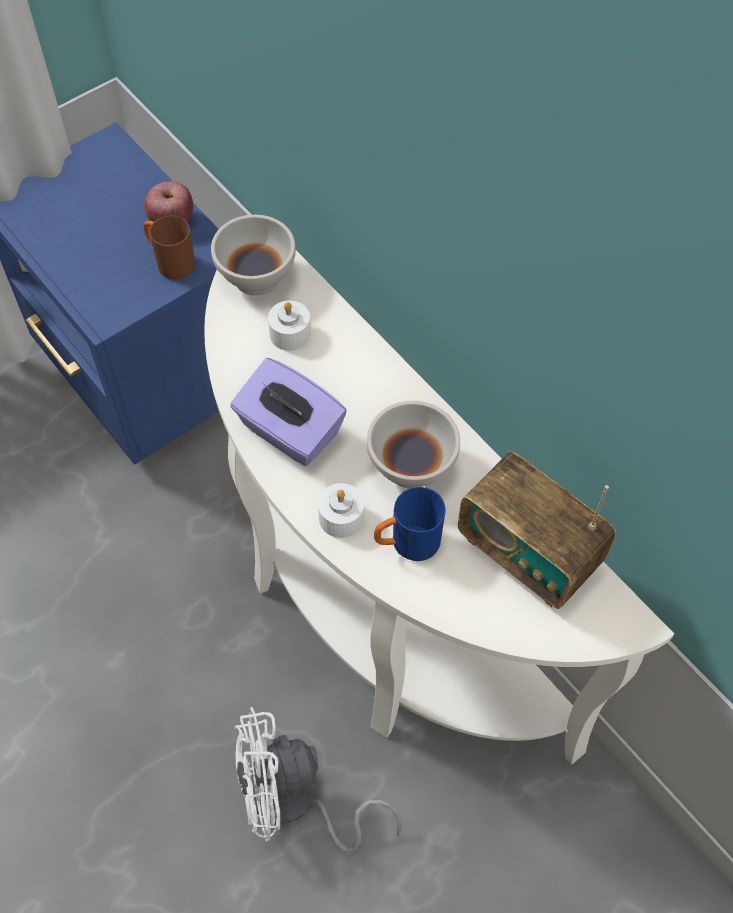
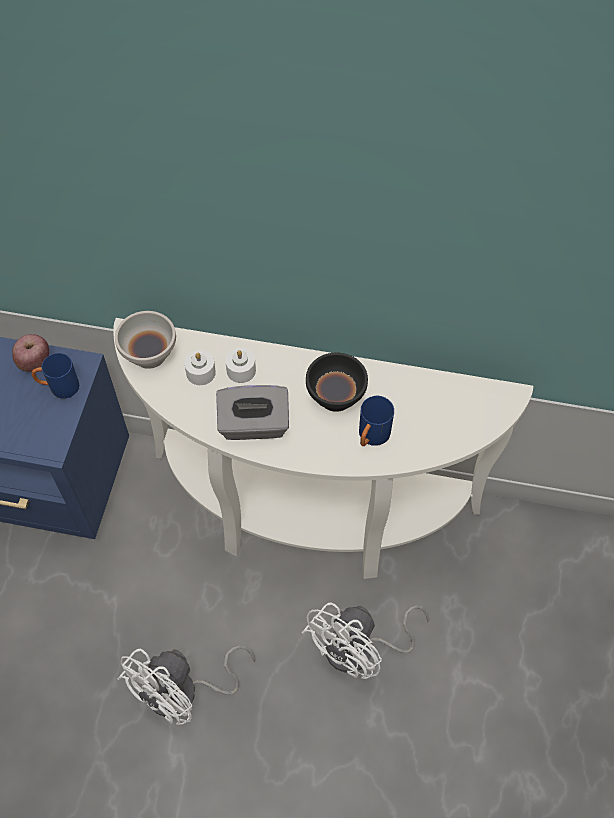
camera: 40 degrees left, 0 degrees up
brown mug [143,216,196,279] -> blue mug [31,353,79,399]
purple tissue box [230,358,347,466] -> grey tissue box [216,385,289,440]
white candle [318,483,364,538] -> white candle moved to [225,348,256,383]
white bowl [367,401,460,489] -> black bowl [306,353,368,412]
radio [458,451,616,609] -> none
none -> white fan [118,646,255,725]

